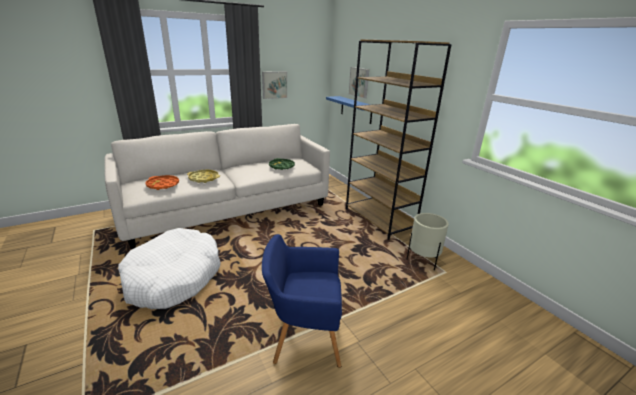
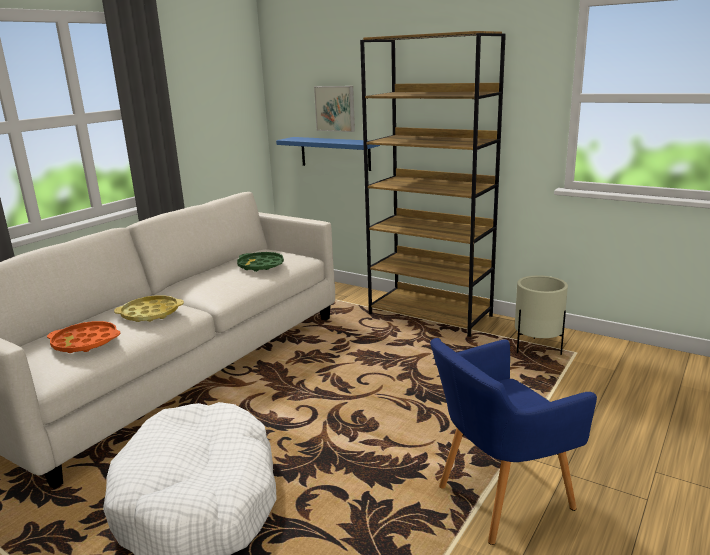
camera: 25 degrees left, 5 degrees down
picture [262,71,287,99] -> none

